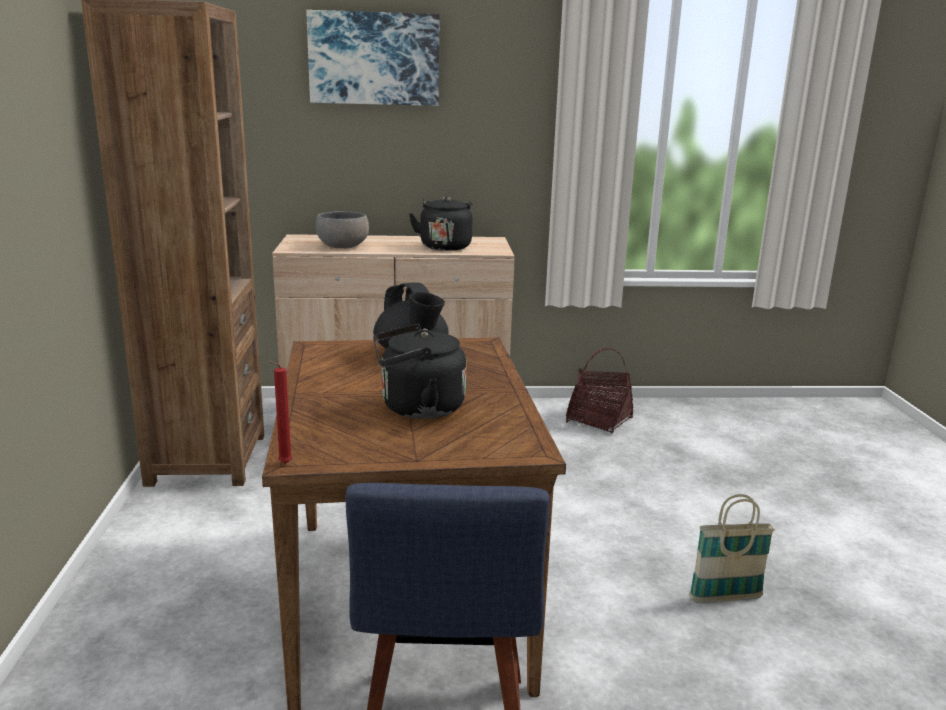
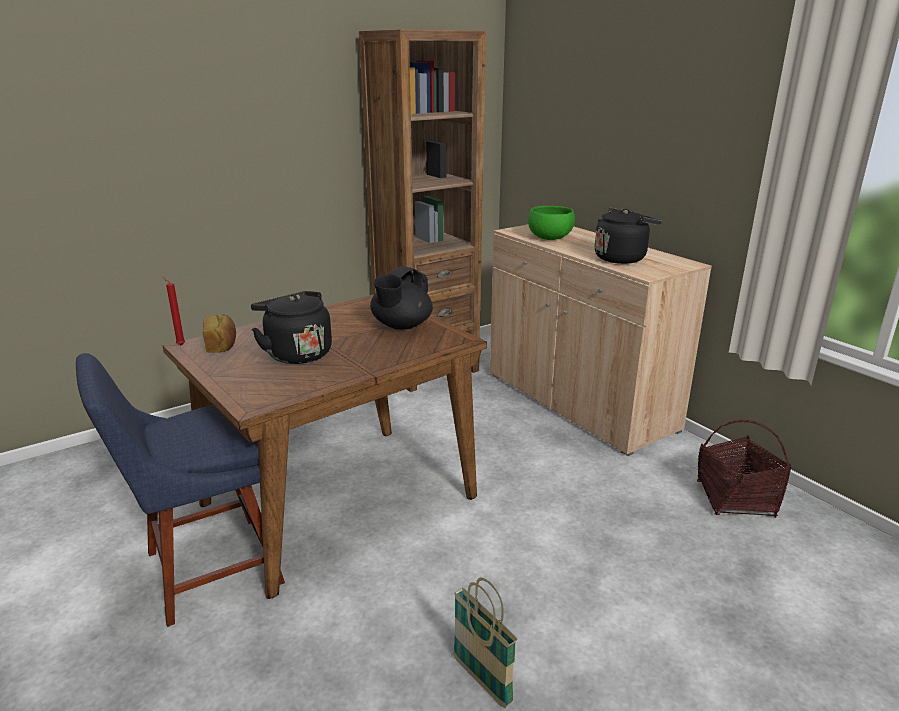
camera: 60 degrees right, 5 degrees up
picture [306,10,439,106] -> none
grey bowl [315,211,369,248] -> green bowl [528,206,575,240]
none -> bread [203,314,236,353]

